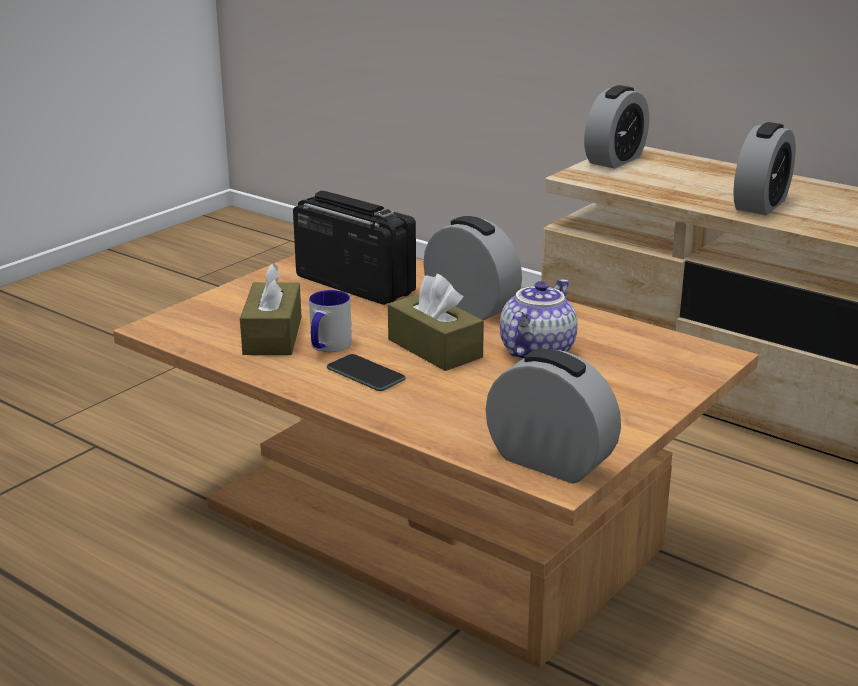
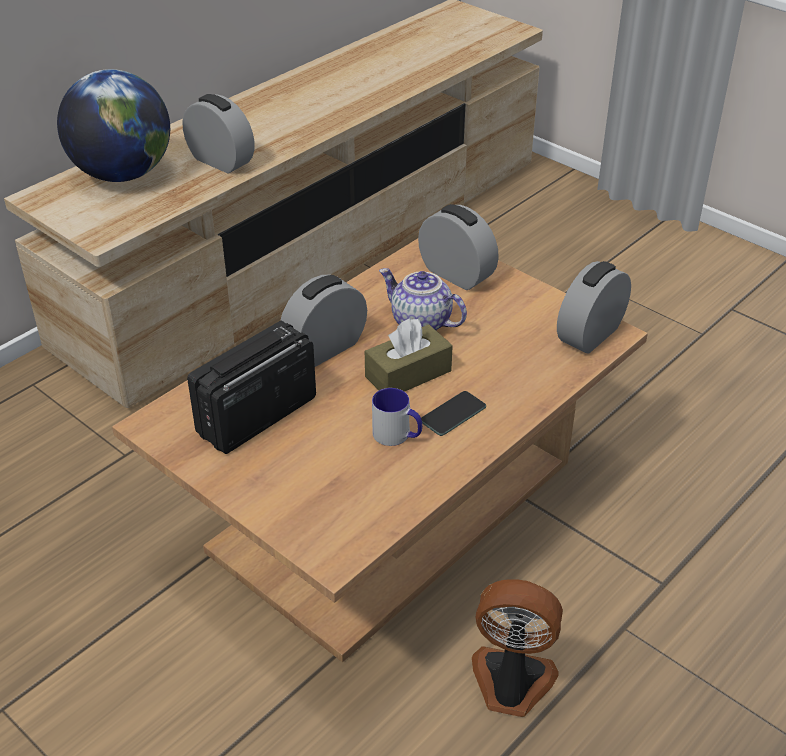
camera: 85 degrees left, 15 degrees up
brown tissue box [240,263,301,355] -> none
alarm clock [584,85,649,168] -> alarm clock moved to [418,204,499,290]
none -> globe [57,69,170,182]
none -> fan [472,579,563,717]

